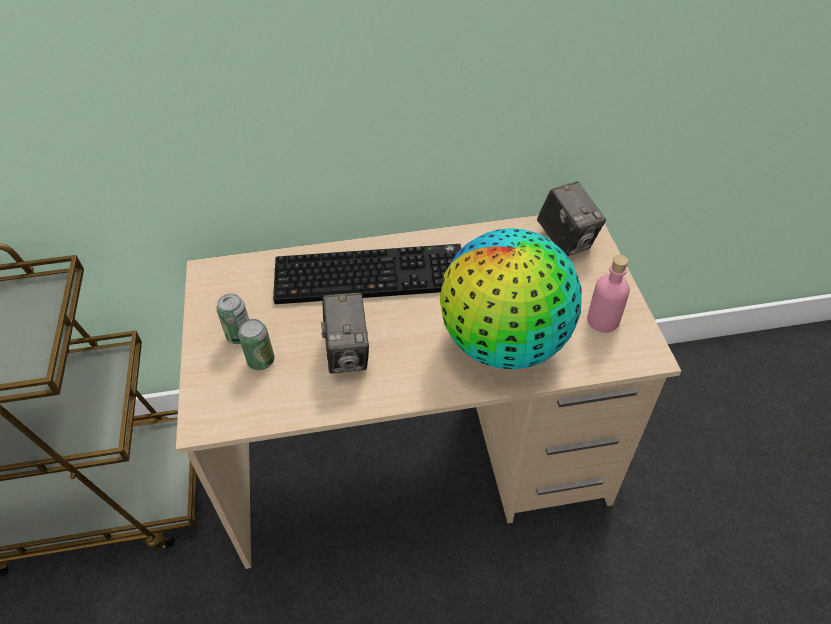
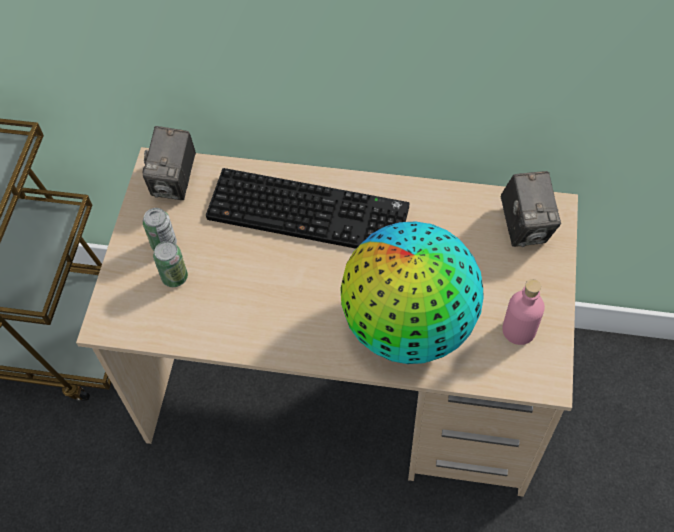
camera: 20 degrees right, 10 degrees up
camera [321,293,369,374] -> camera moved to [143,126,196,200]

